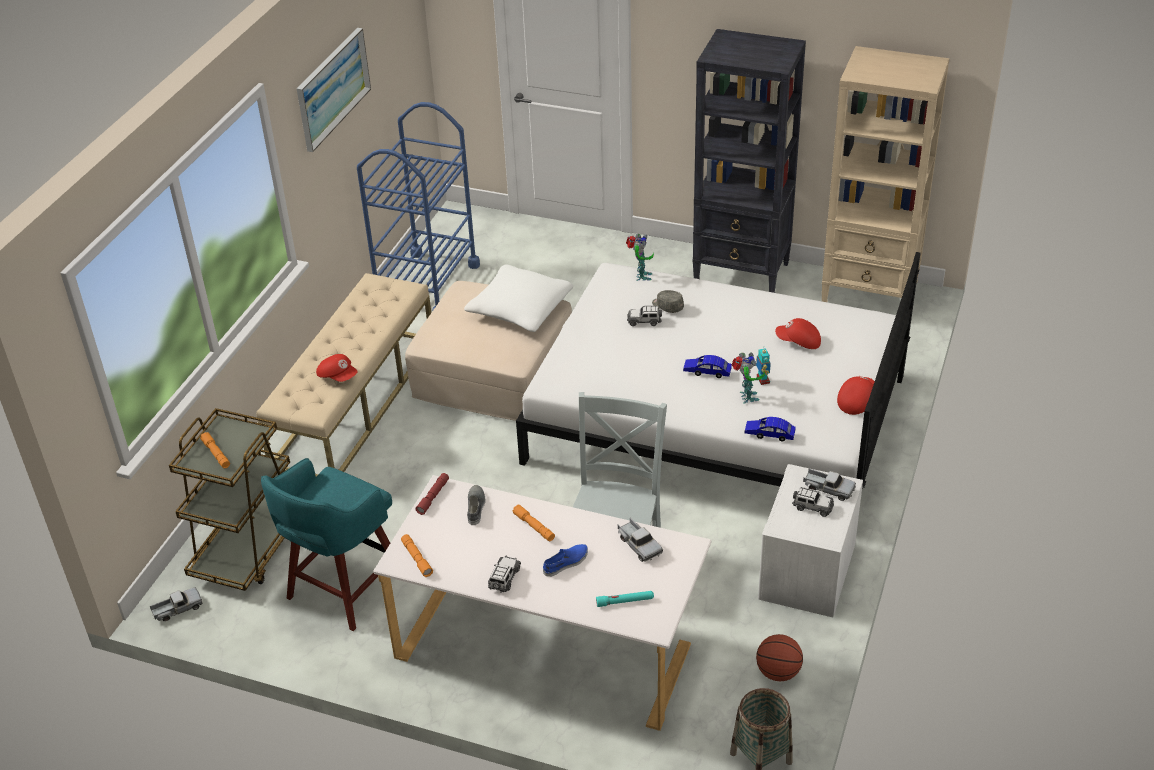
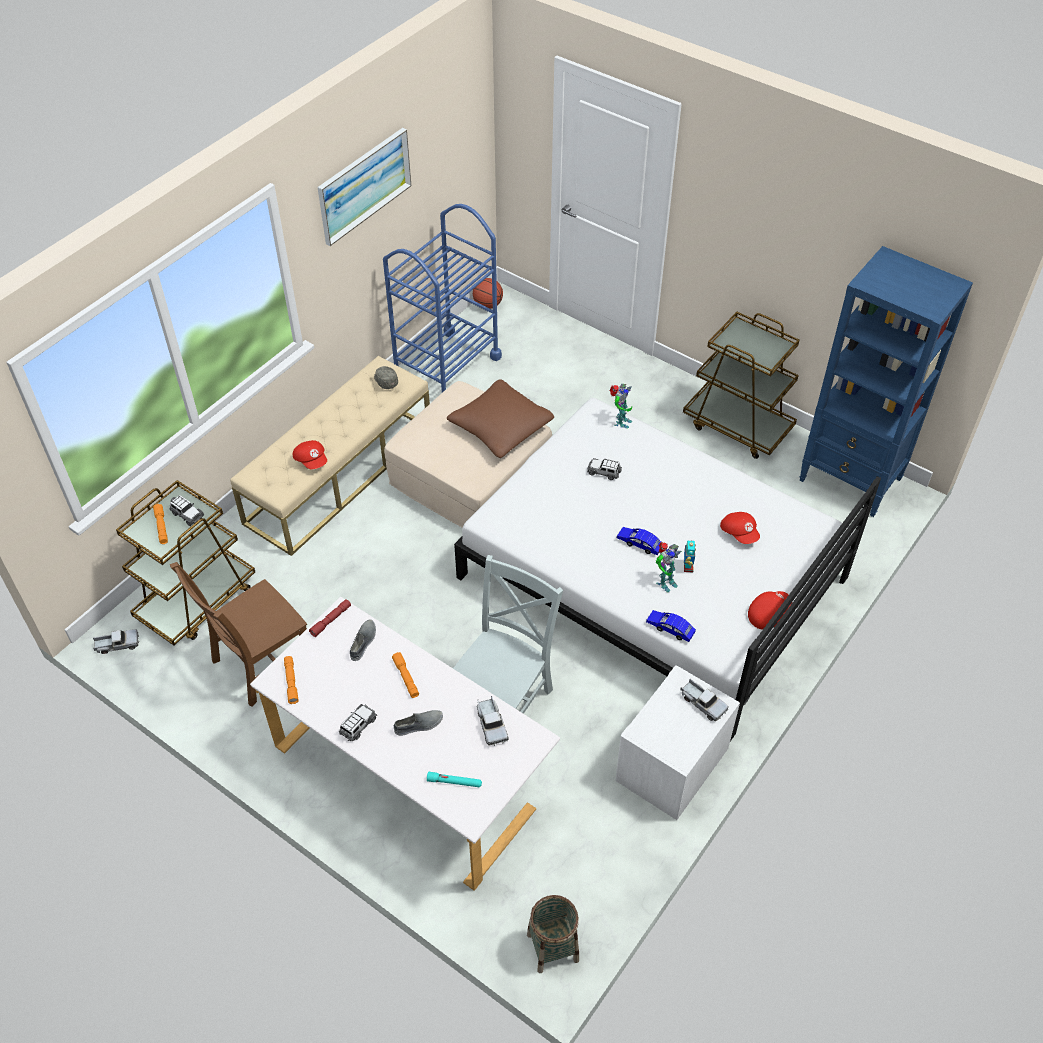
camera: 15 degrees right, 10 degrees up
turquoise stool [261,458,392,631] -> brown chair [170,562,307,707]
white pillow [464,265,573,332] -> brown pillow [447,379,554,458]
blue shoe [543,544,588,577] -> grey shoe [394,710,443,736]
grey cap [652,290,684,313] -> grey cap moved to [374,366,398,389]
black bookcase [693,29,806,293] -> brown cart [683,312,800,459]
toy robot [732,352,765,404] -> toy robot turned 45 degrees clockwise [656,542,682,592]
basketball [756,634,803,681] -> basketball moved to [473,278,503,309]
red cap [775,318,821,349] -> red cap turned 150 degrees counterclockwise [720,512,760,544]
toy car [792,487,834,517] -> toy car moved to [169,495,204,526]
beige bookcase [822,46,950,302] -> blue bookcase [800,246,973,517]

